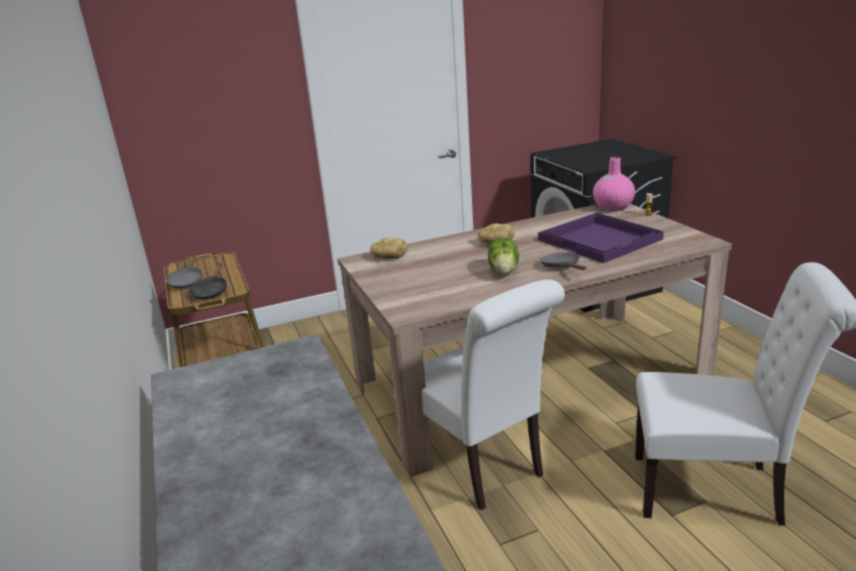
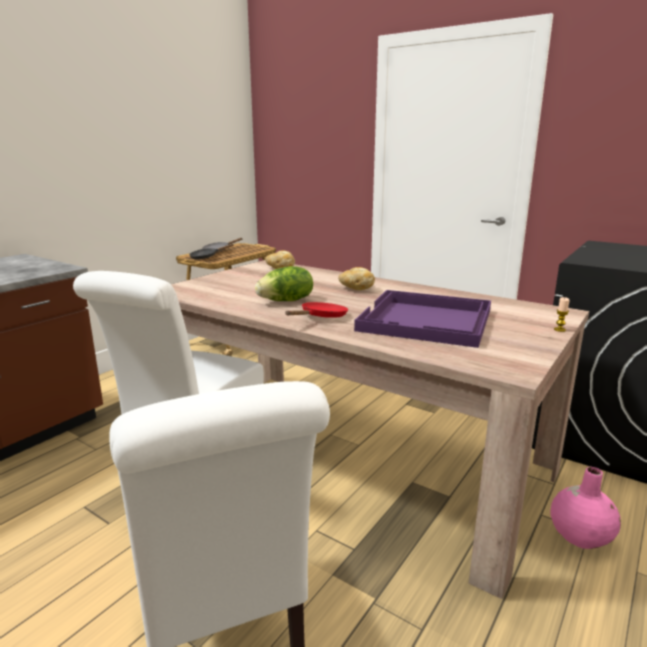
camera: 55 degrees right, 5 degrees down
grey frying pan [540,253,586,270] -> red frying pan [285,302,348,318]
pink vase [593,157,635,211] -> pink vase moved to [550,467,621,549]

